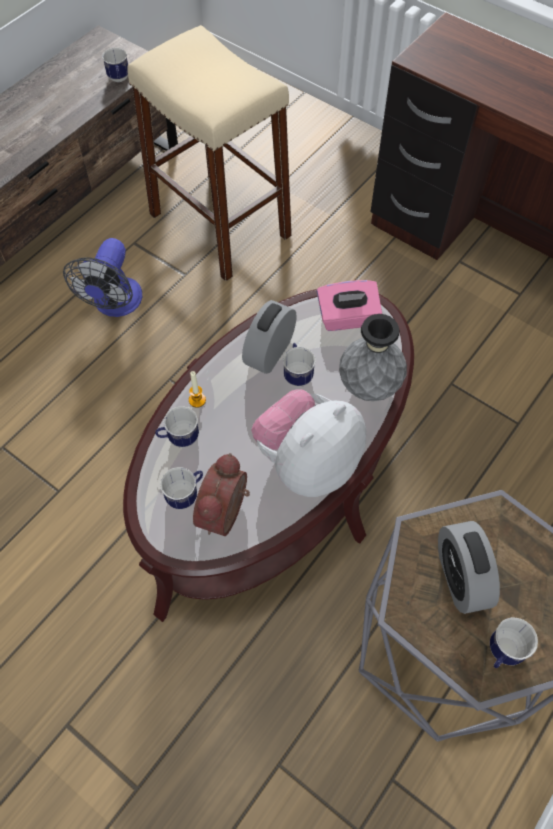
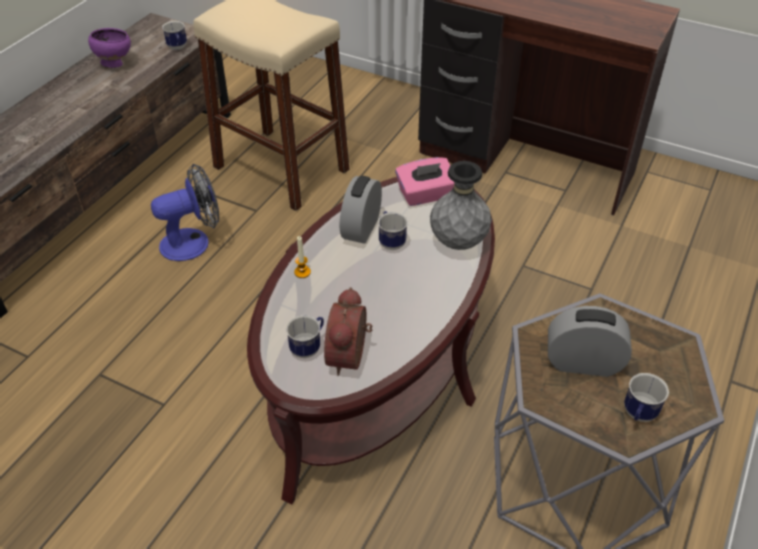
camera: 10 degrees left, 15 degrees down
fan [63,238,142,317] -> fan turned 120 degrees counterclockwise [151,164,219,261]
mug [155,406,199,448] -> none
plush toy [251,389,366,497] -> none
alarm clock [438,521,500,614] -> alarm clock turned 120 degrees clockwise [548,306,632,377]
none -> purple bowl [88,28,131,68]

